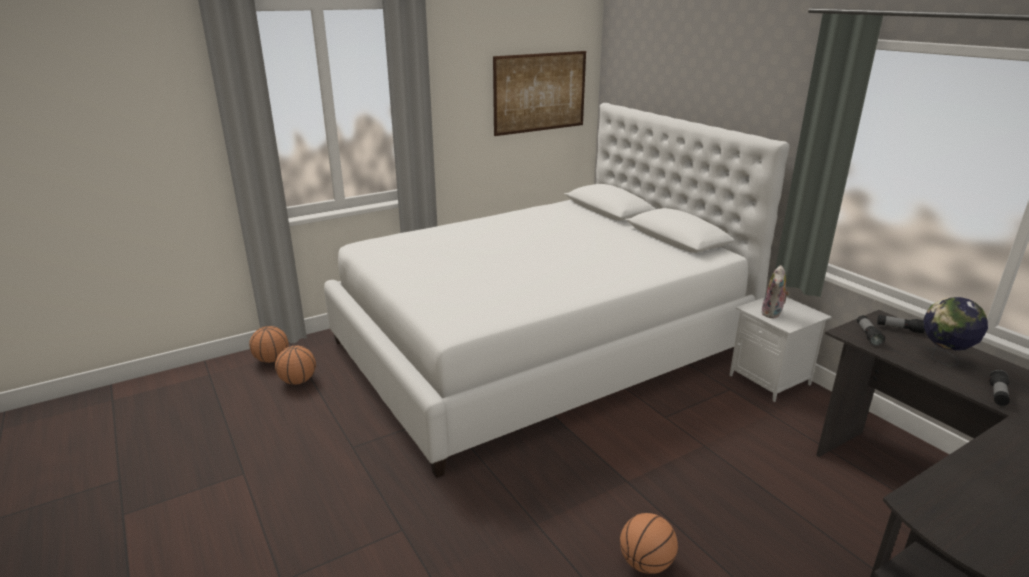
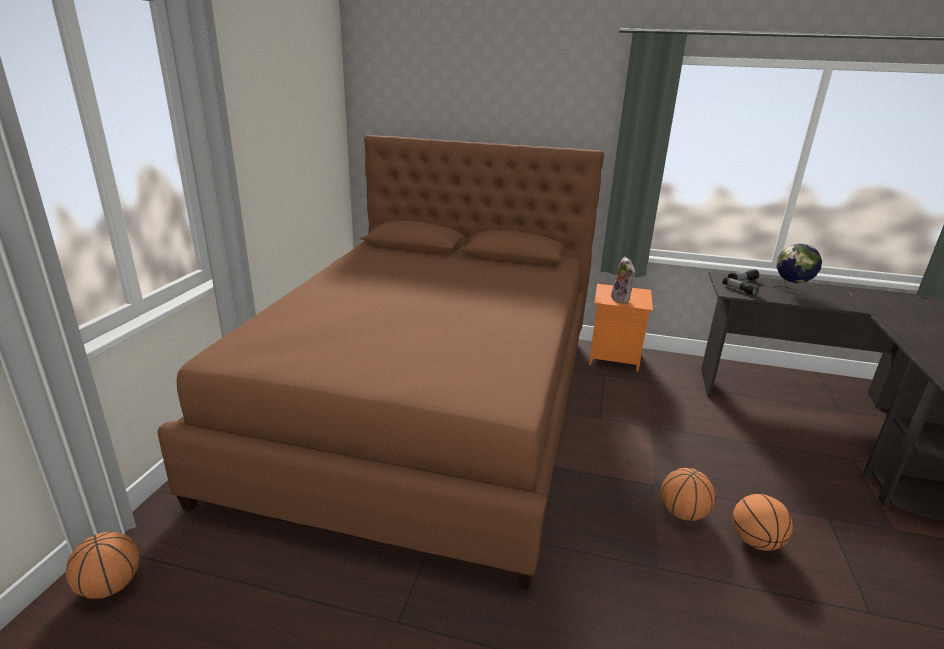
camera: 45 degrees left, 0 degrees up
basketball [275,346,316,385] -> basketball moved to [661,468,715,521]
white bed [324,103,789,478] -> brown bed [157,135,604,590]
picture [493,51,586,136] -> none
grey nightstand [729,297,832,402] -> orange nightstand [589,284,653,372]
flashlight [989,370,1010,406] -> none

